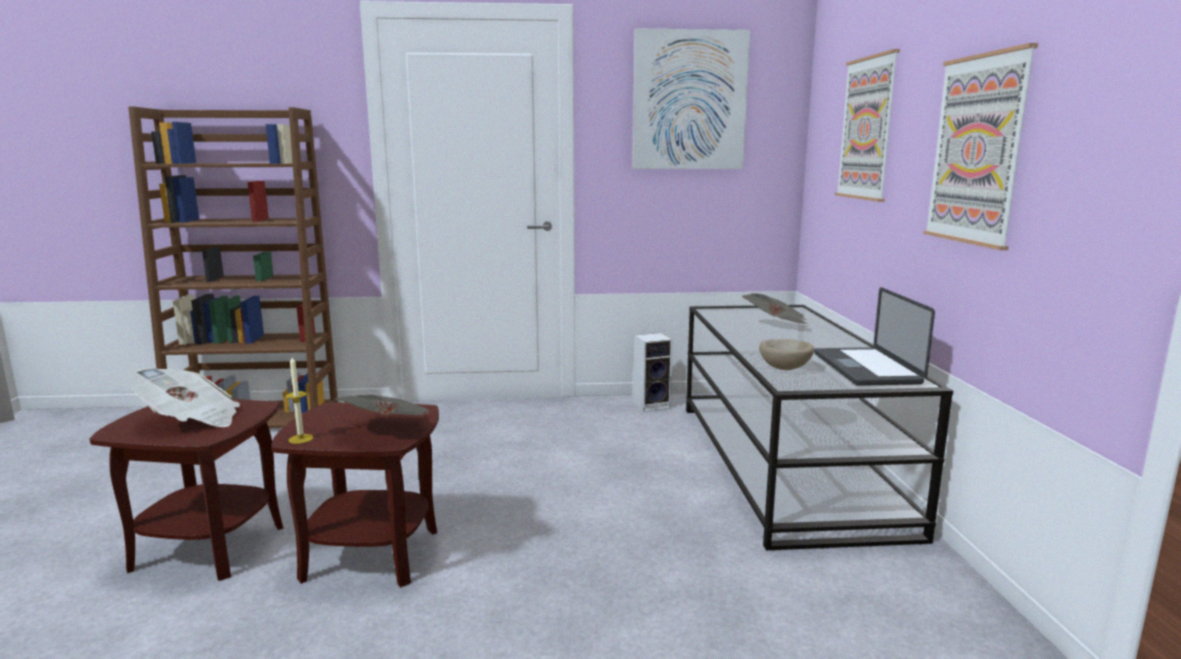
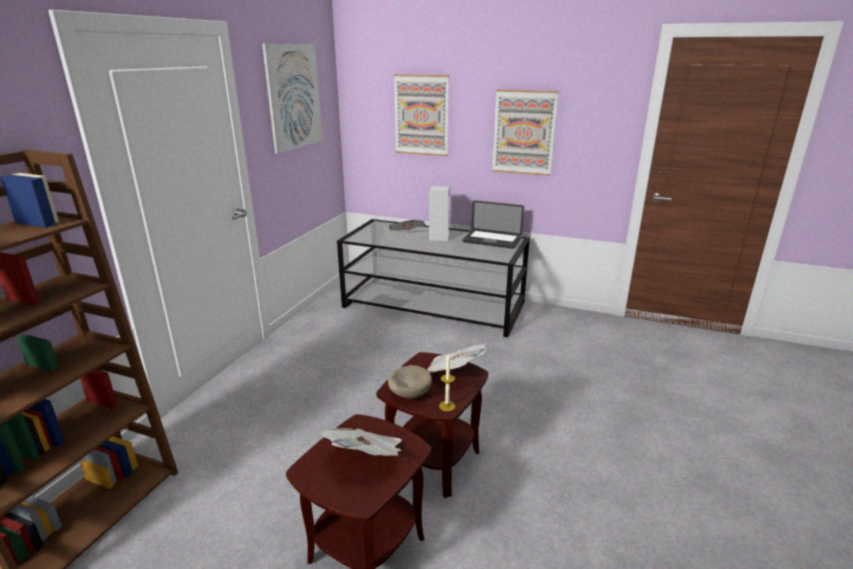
camera: 65 degrees left, 10 degrees up
speaker [633,333,673,412] -> speaker moved to [429,186,450,241]
beige bowl [759,339,814,370] -> beige bowl moved to [388,365,432,399]

